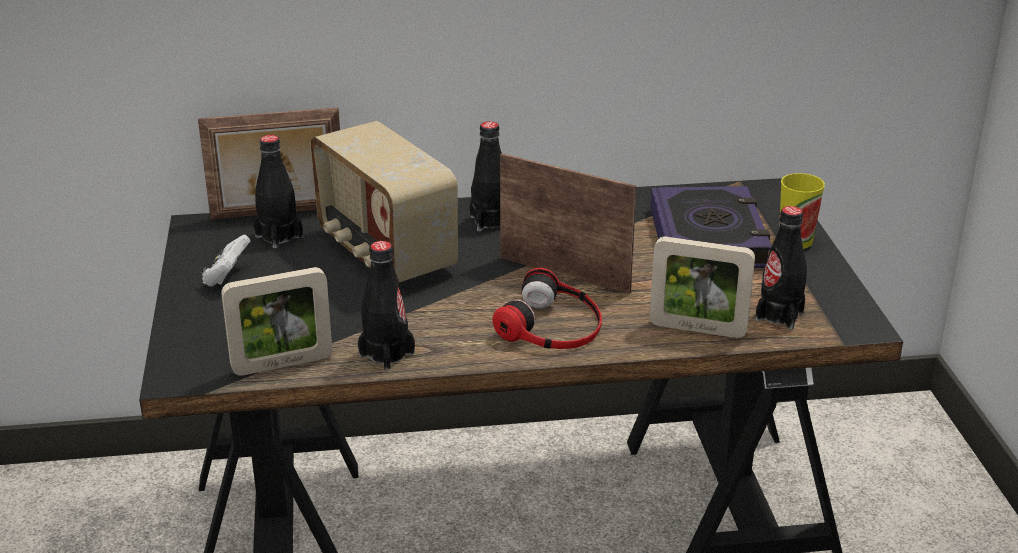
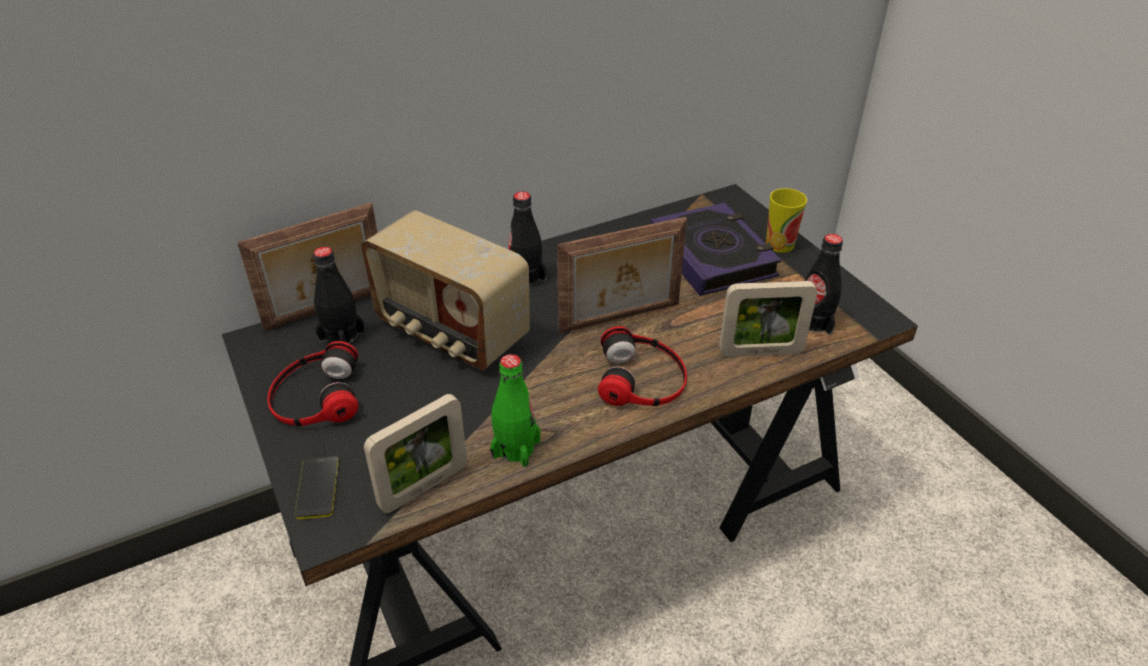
camera: 20 degrees left, 10 degrees up
white game controller [200,235,250,287] -> headphones [267,341,358,426]
black bottle [358,241,415,370] -> green bottle [490,354,540,467]
picture frame [500,153,637,294] -> picture frame turned 150 degrees clockwise [557,217,687,333]
none -> phone [295,456,339,519]

